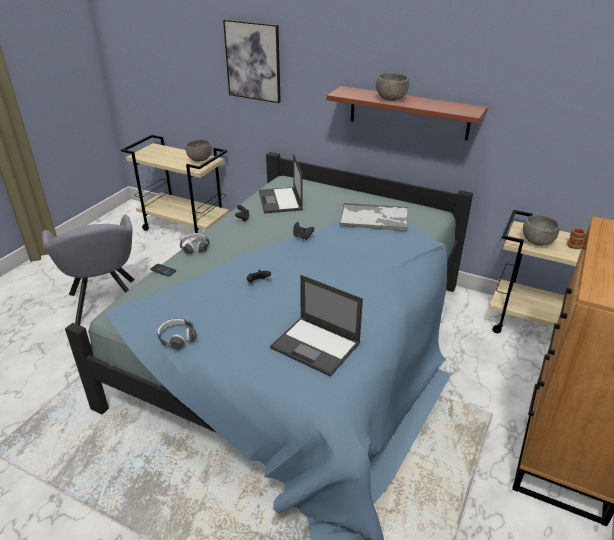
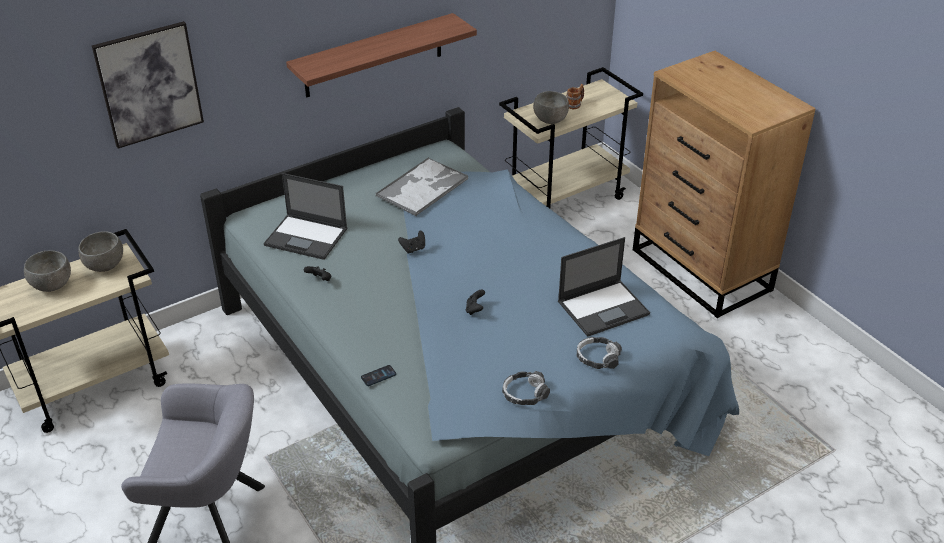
camera: 60 degrees left, 5 degrees up
headphones [180,233,209,254] -> headphones moved to [577,337,622,369]
grey bowl [376,73,409,101] -> grey bowl moved to [24,250,71,292]

